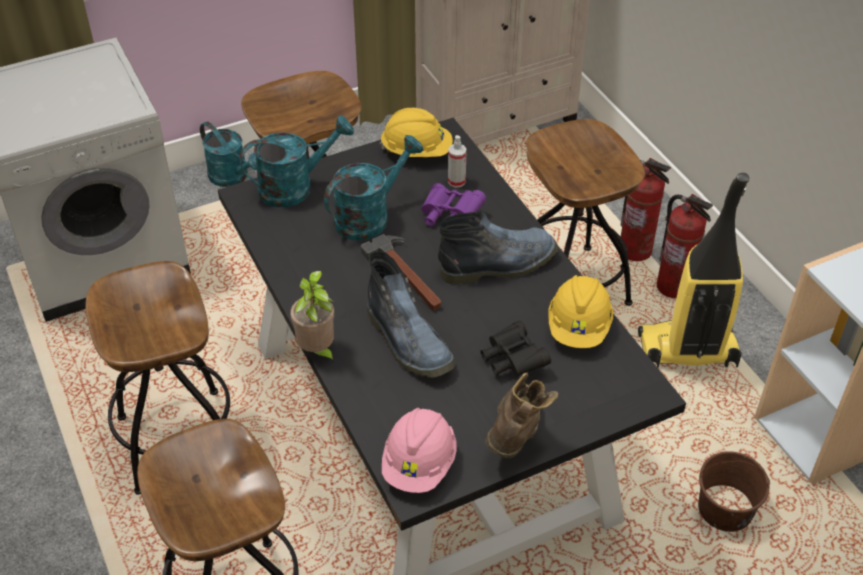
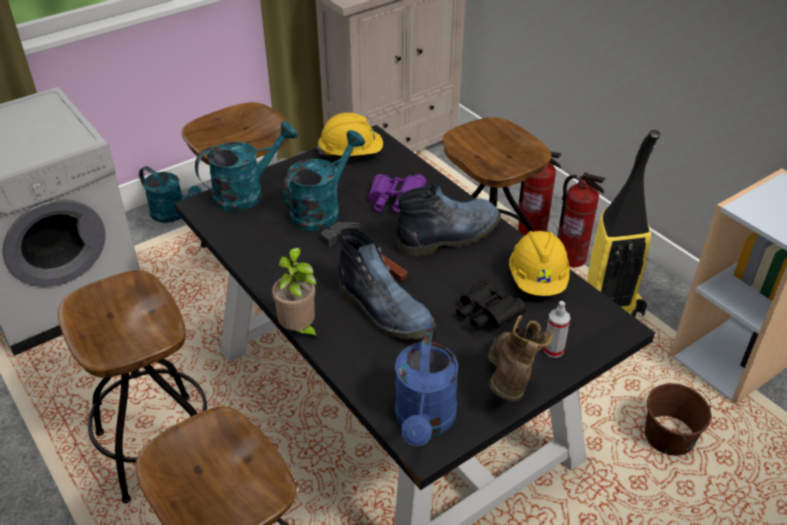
camera: 10 degrees left, 5 degrees down
pink hard hat [382,408,457,493] -> blue watering can [395,324,458,446]
spray bottle [448,135,467,188] -> spray bottle moved to [543,301,570,358]

